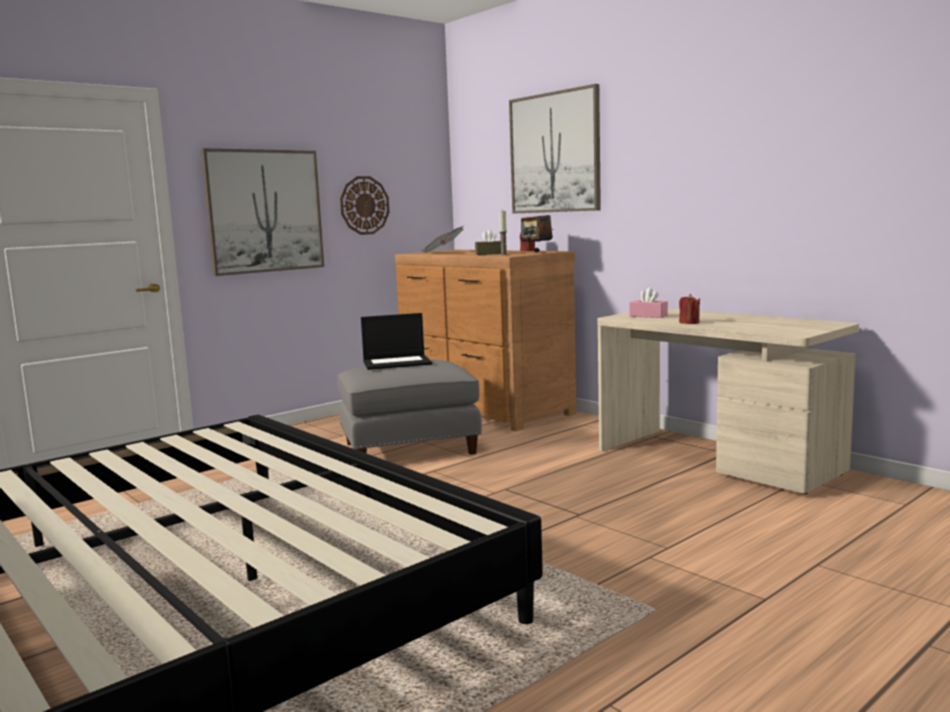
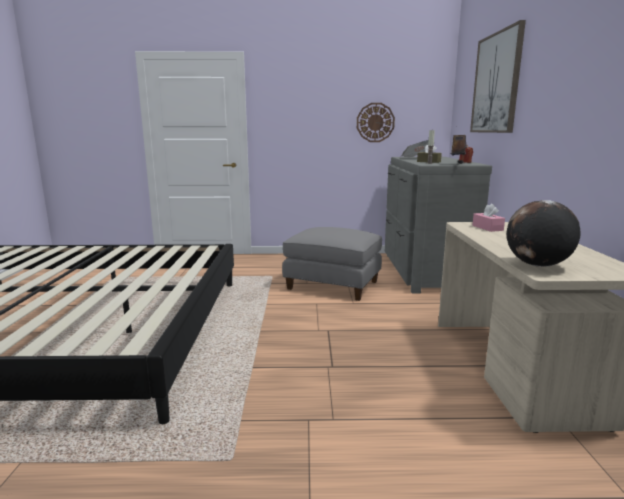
camera: 40 degrees right, 5 degrees up
picture [201,148,324,276] -> none
laptop [361,313,432,370] -> none
brown dresser [395,250,576,431] -> grey dresser [385,157,492,293]
red candle [679,294,700,324] -> none
none -> globe [507,200,580,267]

